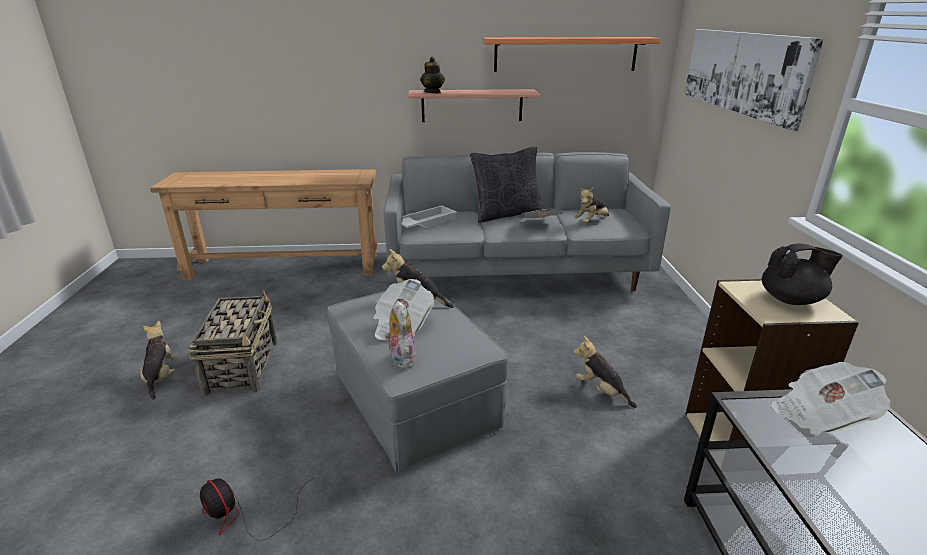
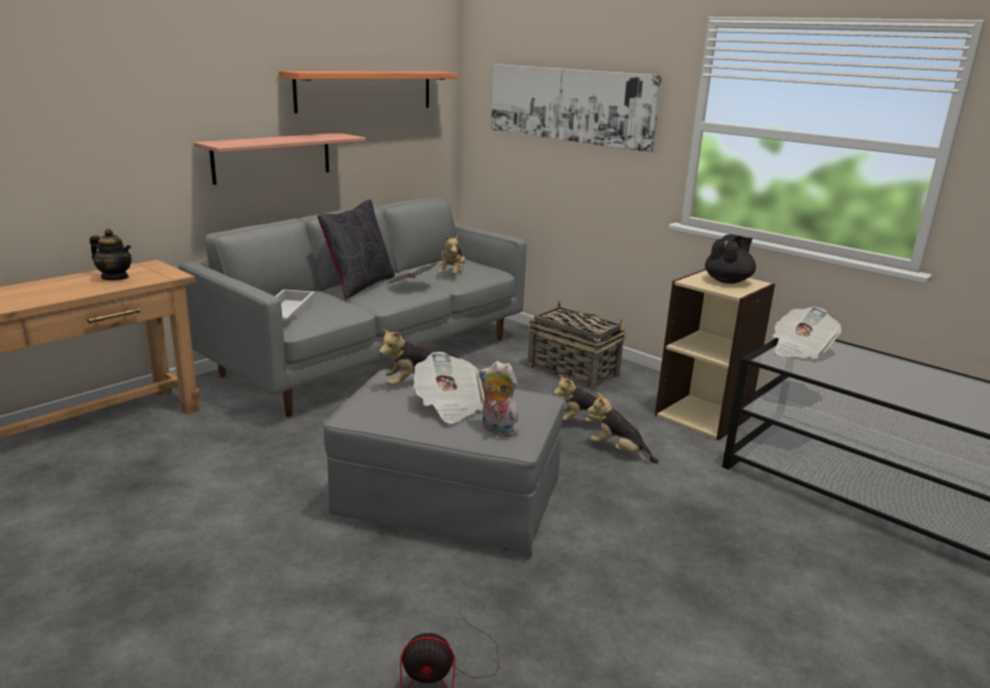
camera: 45 degrees left, 5 degrees down
plush toy [140,321,178,400] -> plush toy moved to [587,392,659,464]
basket [188,290,277,396] -> basket moved to [528,301,626,391]
teapot [420,57,445,93] -> teapot moved to [90,229,132,280]

